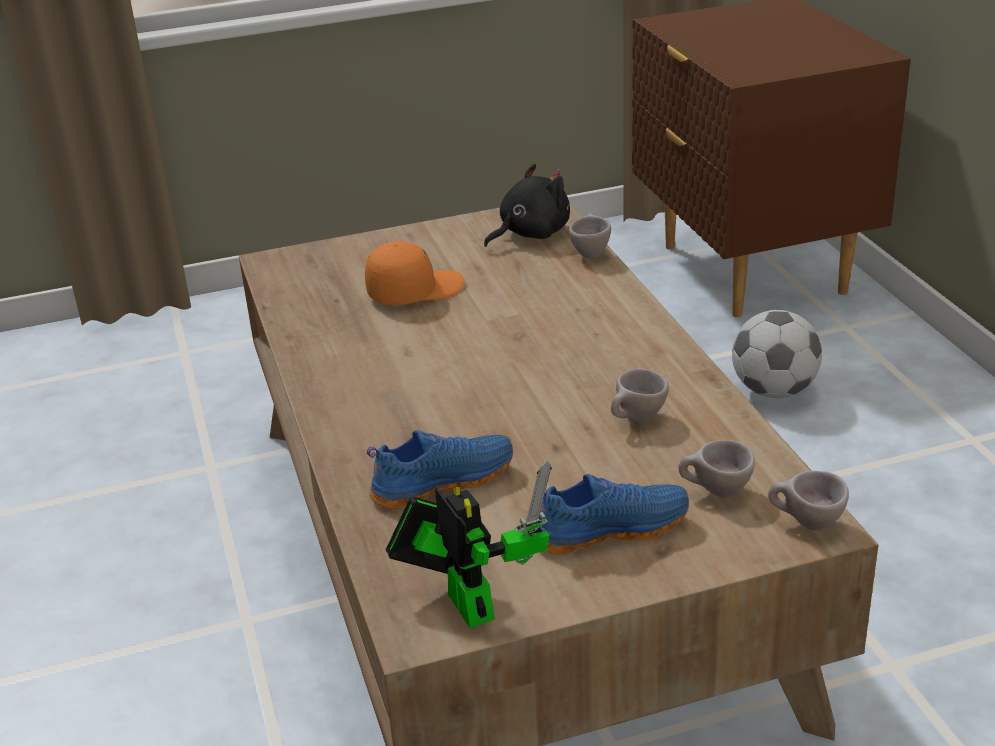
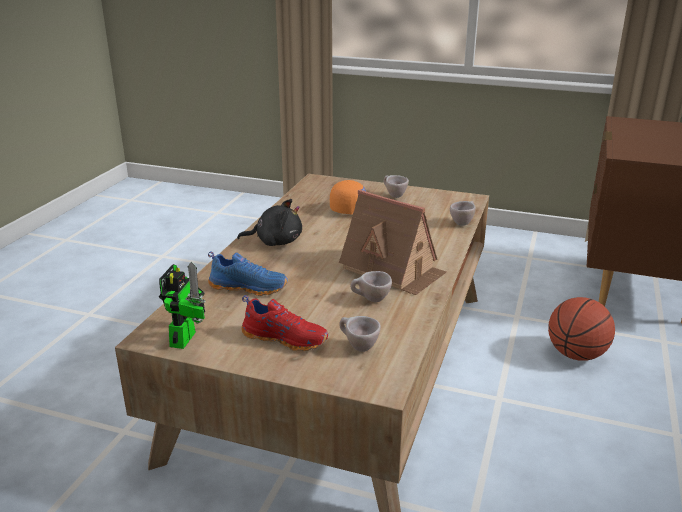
camera: 35 degrees right, 5 degrees down
black plush toy [484,164,570,247] -> black plush toy moved to [237,199,302,246]
blue shoe [540,474,689,555] -> red shoe [241,295,328,351]
football [732,310,822,398] -> basketball [548,297,615,361]
beige cup [768,471,849,531] -> beige cup moved to [384,175,409,198]
none -> toy house [339,190,446,295]

